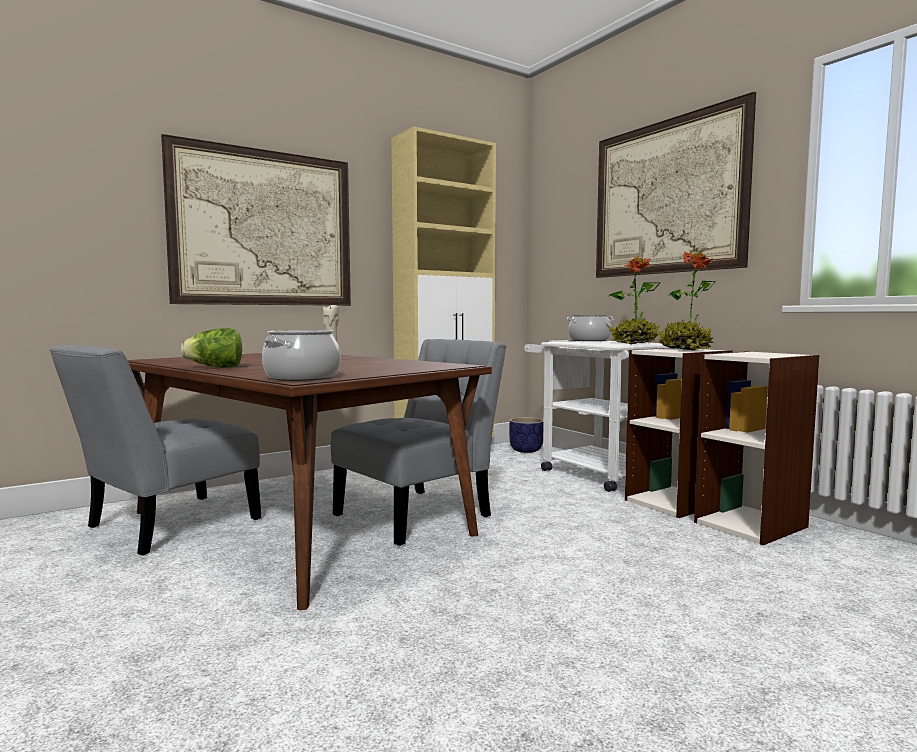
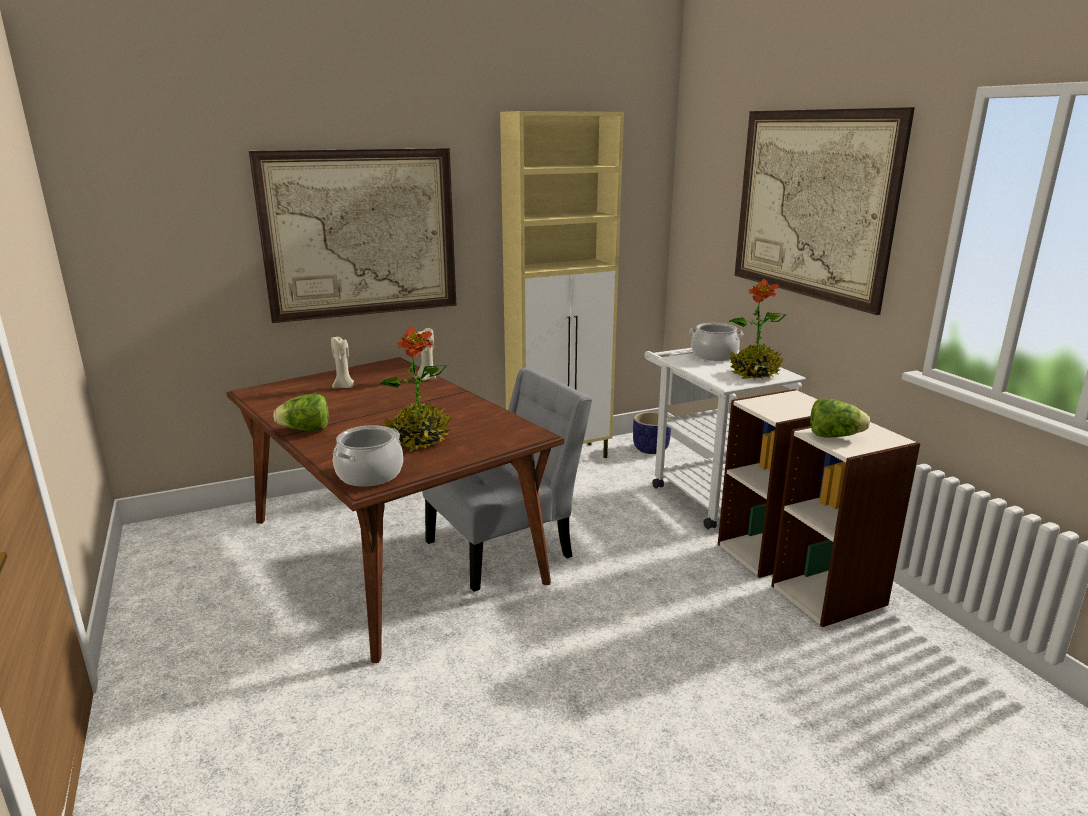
camera: 10 degrees right, 15 degrees up
grey chair [50,345,262,555] -> none
potted plant [658,251,716,350] -> potted plant moved to [379,326,451,451]
none -> beige candle [331,337,354,389]
none -> lettuce [810,398,870,438]

